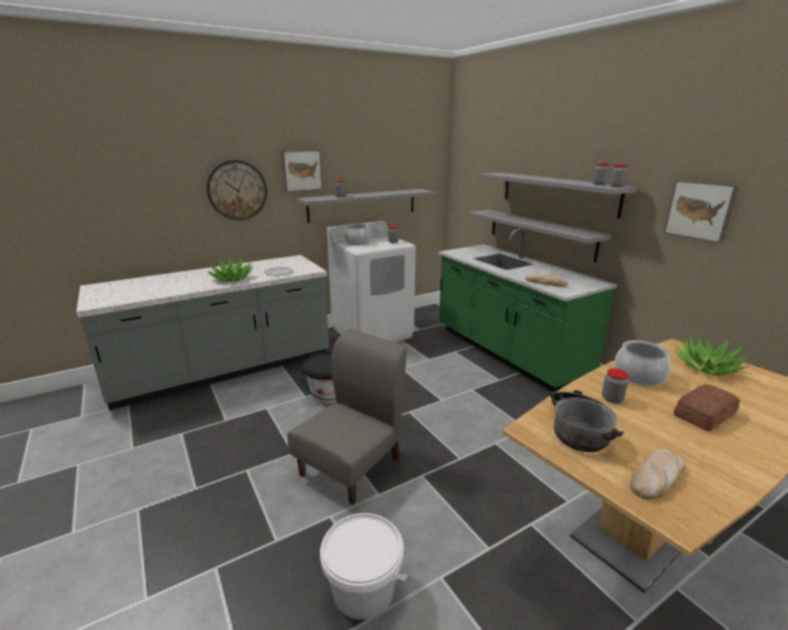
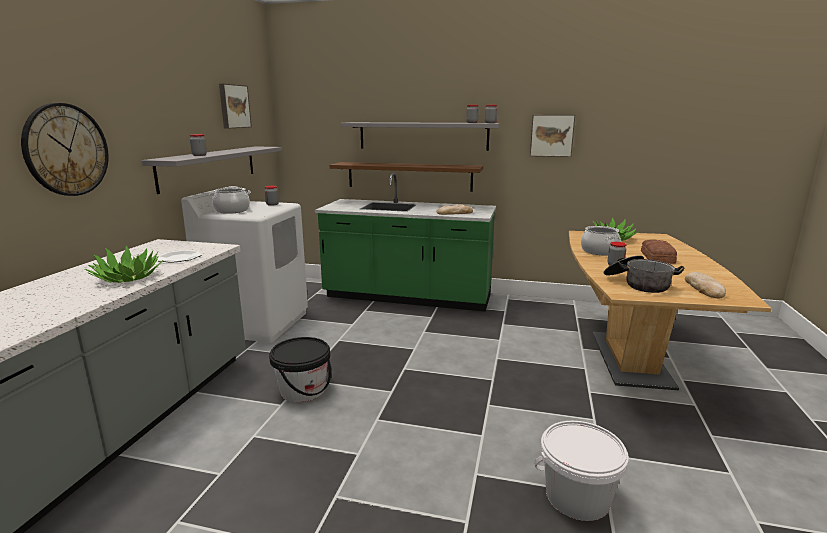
camera: 45 degrees left, 5 degrees down
picture [282,150,322,192] -> picture moved to [219,84,252,129]
grey chair [288,329,407,505] -> none
grey shelf [468,210,612,262] -> brown shelf [330,162,483,192]

